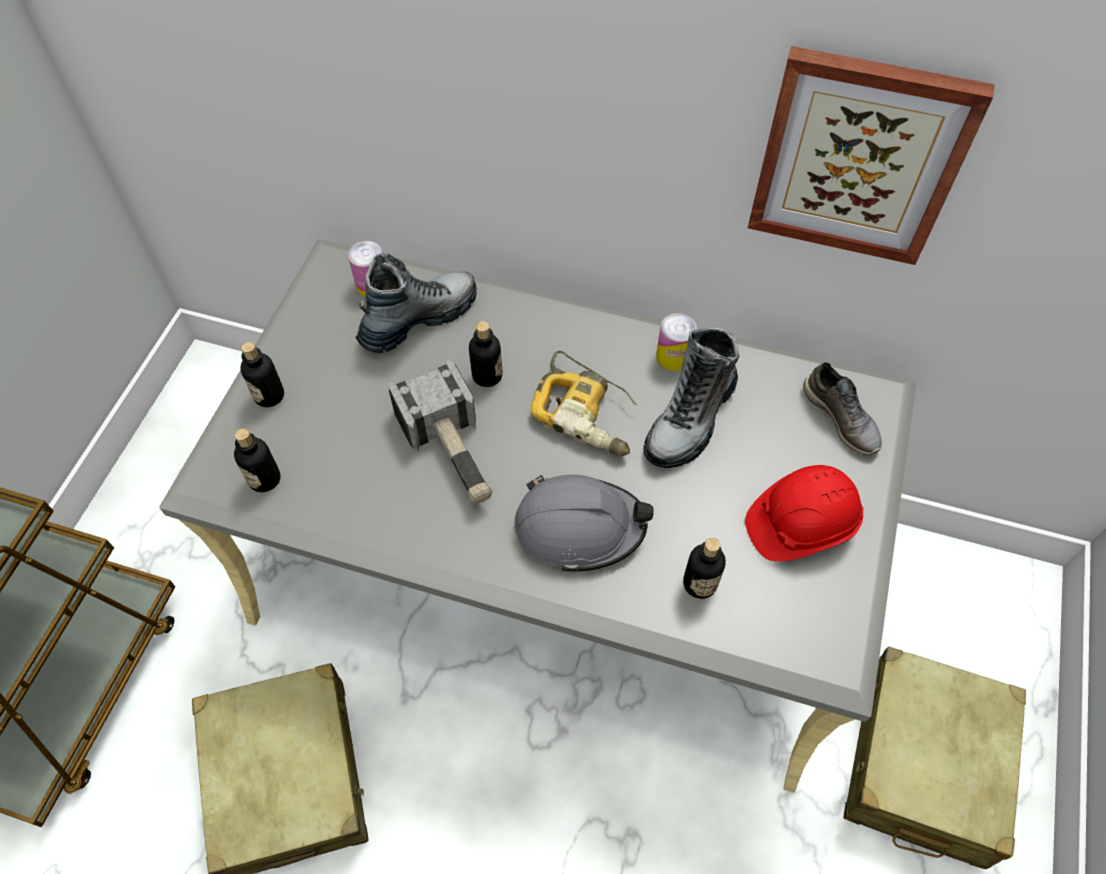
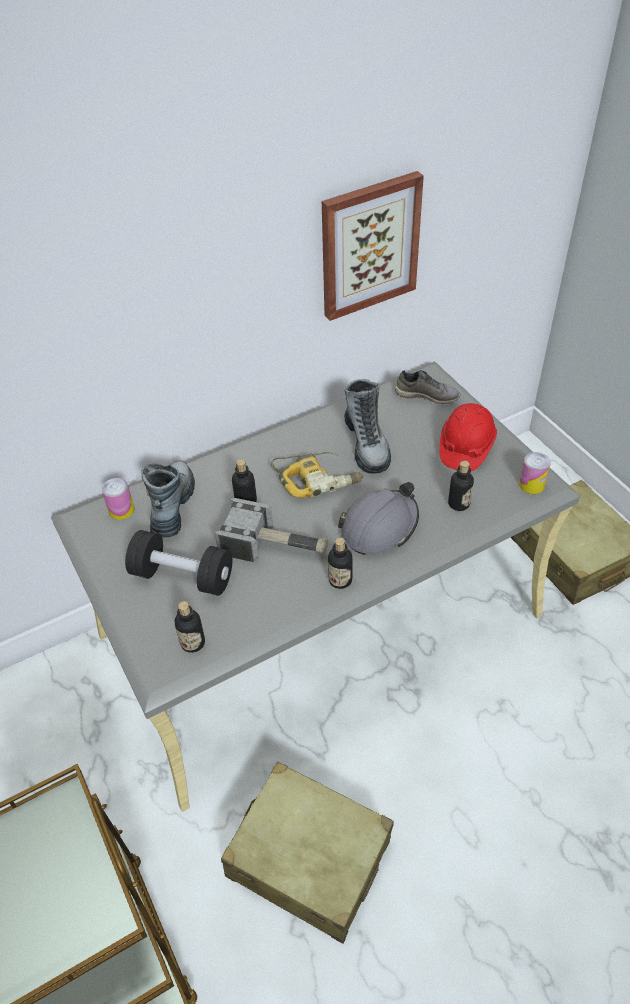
camera: 45 degrees left, 10 degrees down
bottle [240,342,284,407] -> bottle moved to [328,538,352,589]
can [656,313,697,371] -> can moved to [519,452,551,494]
none -> black dumbbell [125,530,232,596]

